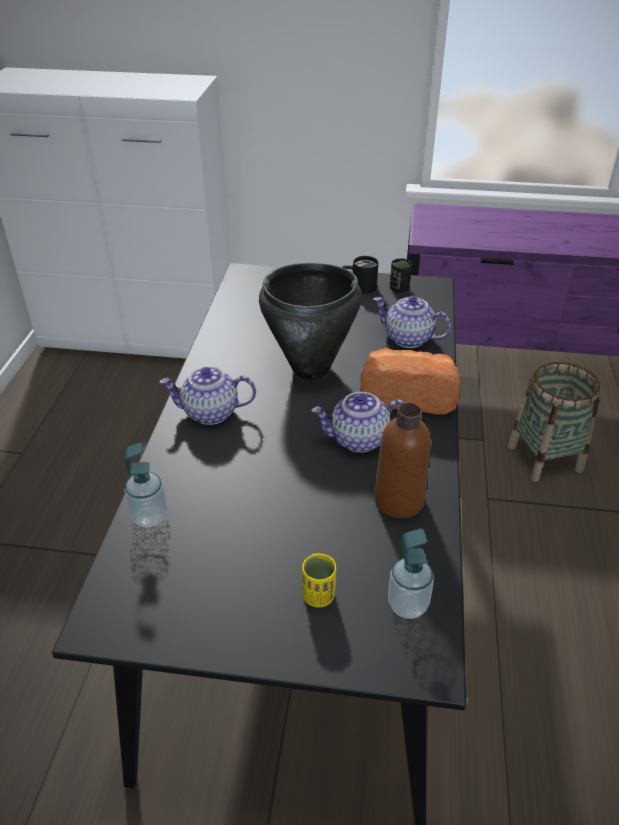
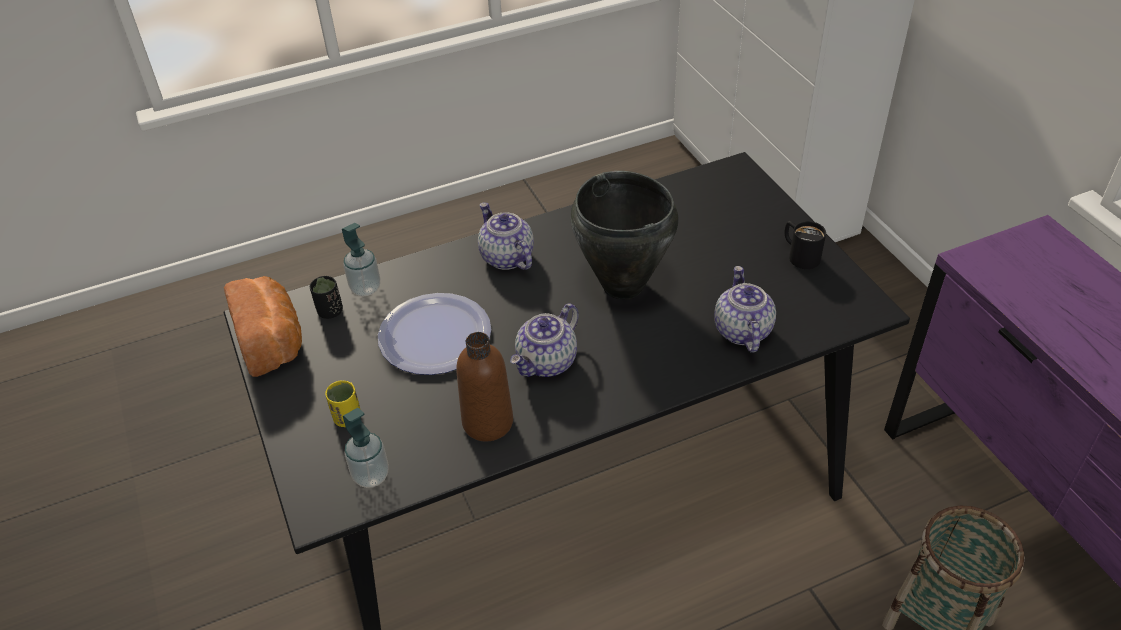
camera: 60 degrees right, 5 degrees up
teapot [311,392,404,453] -> teapot turned 105 degrees counterclockwise [510,303,579,377]
bread [360,348,460,414] -> bread moved to [224,276,302,377]
black cup [390,258,412,293] -> black cup moved to [310,276,343,319]
none -> plate [378,293,491,375]

